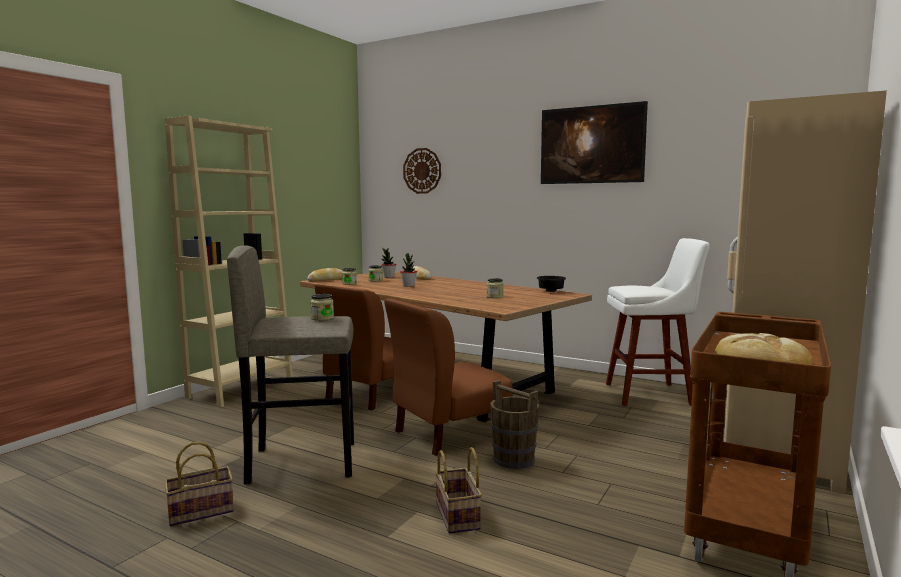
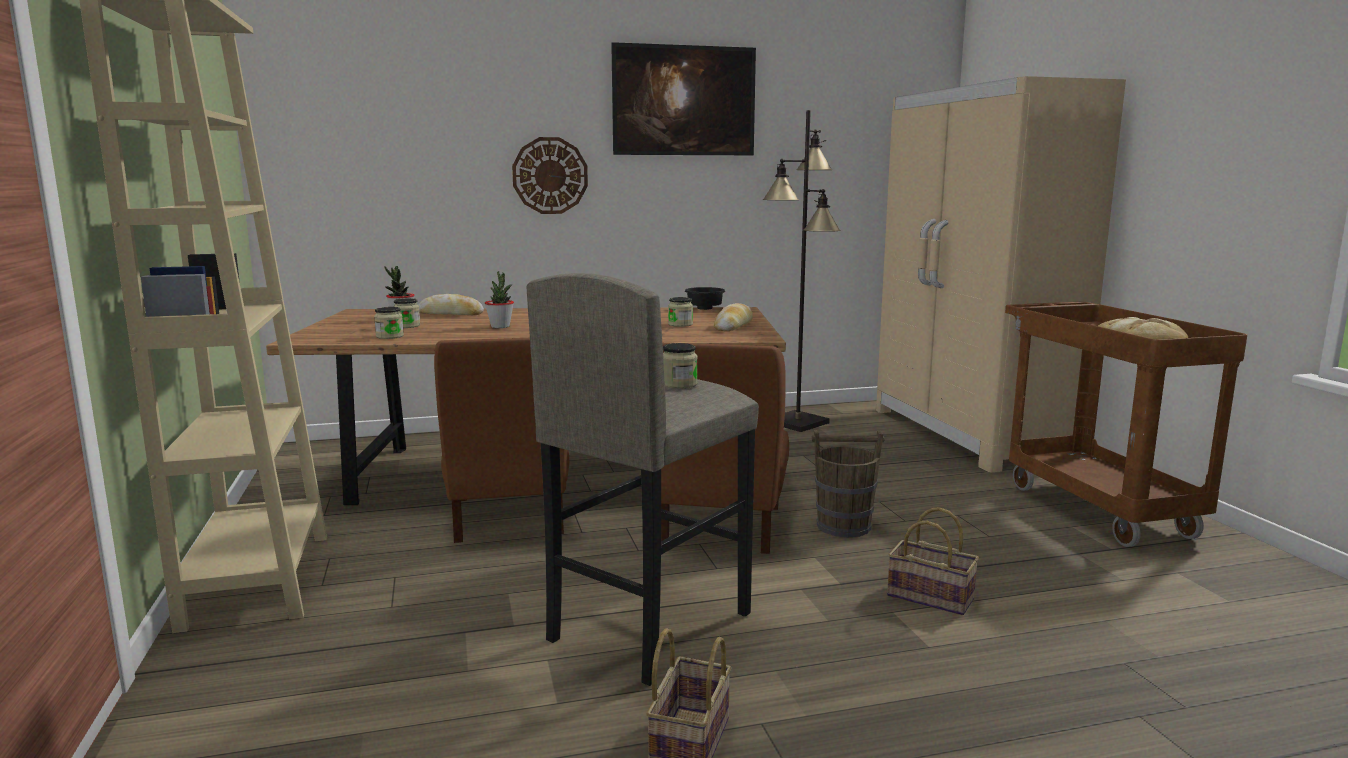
camera: 45 degrees left, 5 degrees up
bread [307,268,343,281] -> bread moved to [714,303,753,331]
wall clock [403,148,441,194] -> wall clock moved to [512,137,588,214]
white stool [606,238,709,406] -> black floor lamp [763,110,841,432]

